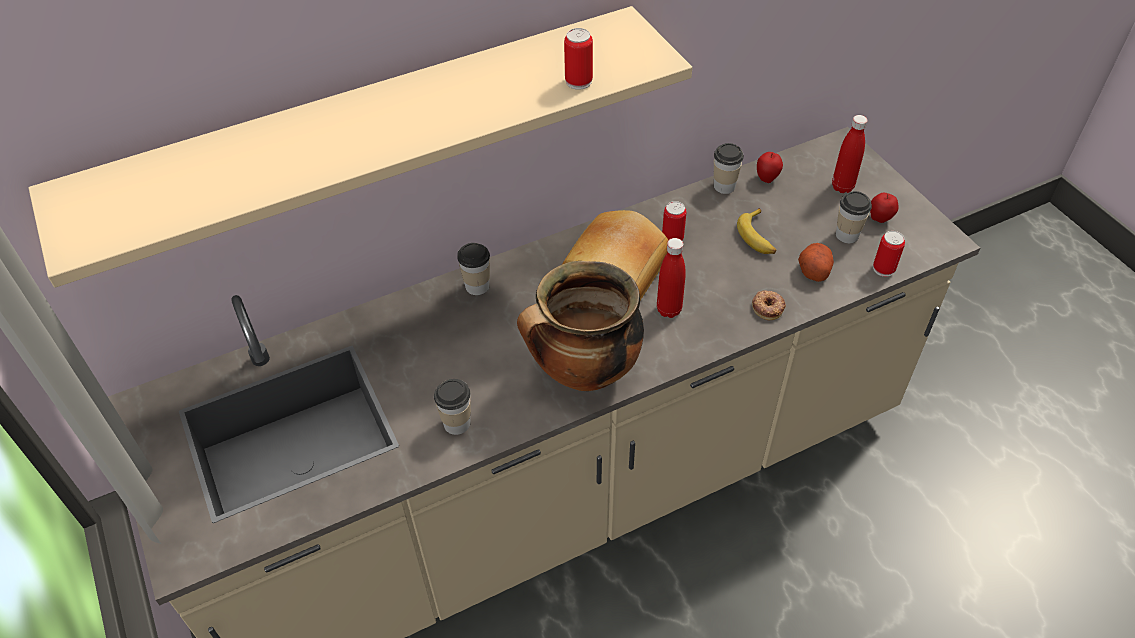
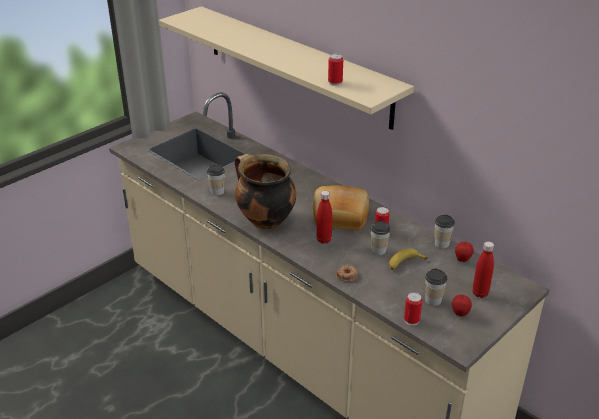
camera: 70 degrees right, 15 degrees down
cup [457,243,490,295] -> cup moved to [371,221,391,255]
potato [798,243,834,282] -> none

